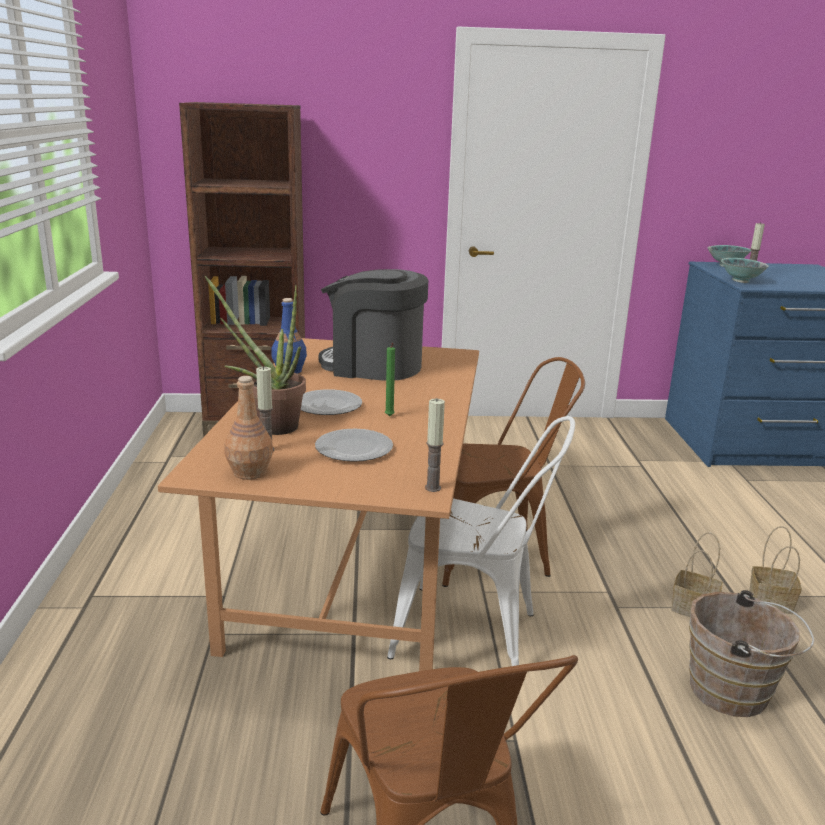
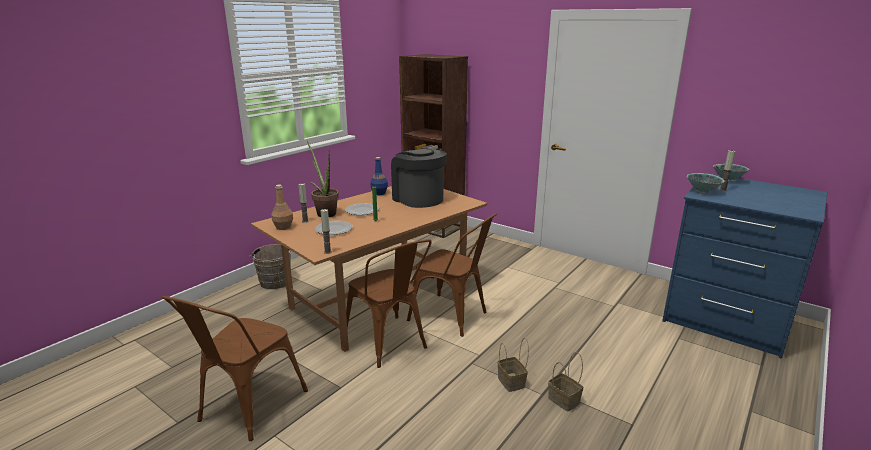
camera: 40 degrees right, 0 degrees up
white chair [387,416,575,666] -> brown chair [346,239,432,368]
brown bucket [689,590,814,717] -> brown bucket moved to [249,244,291,289]

